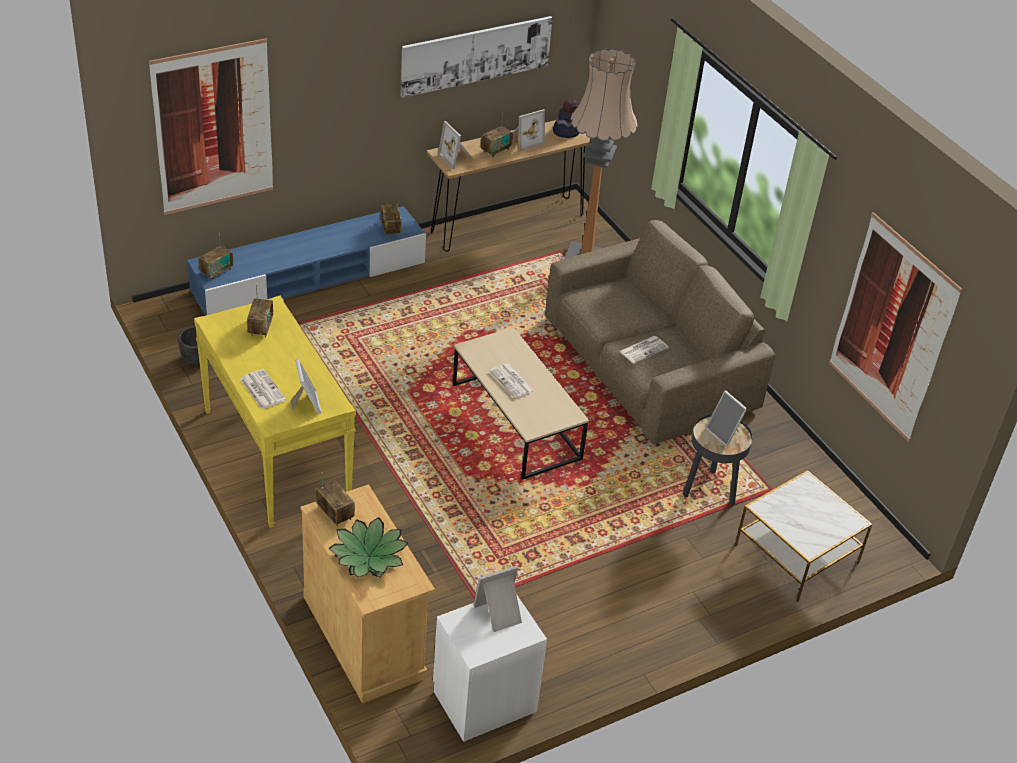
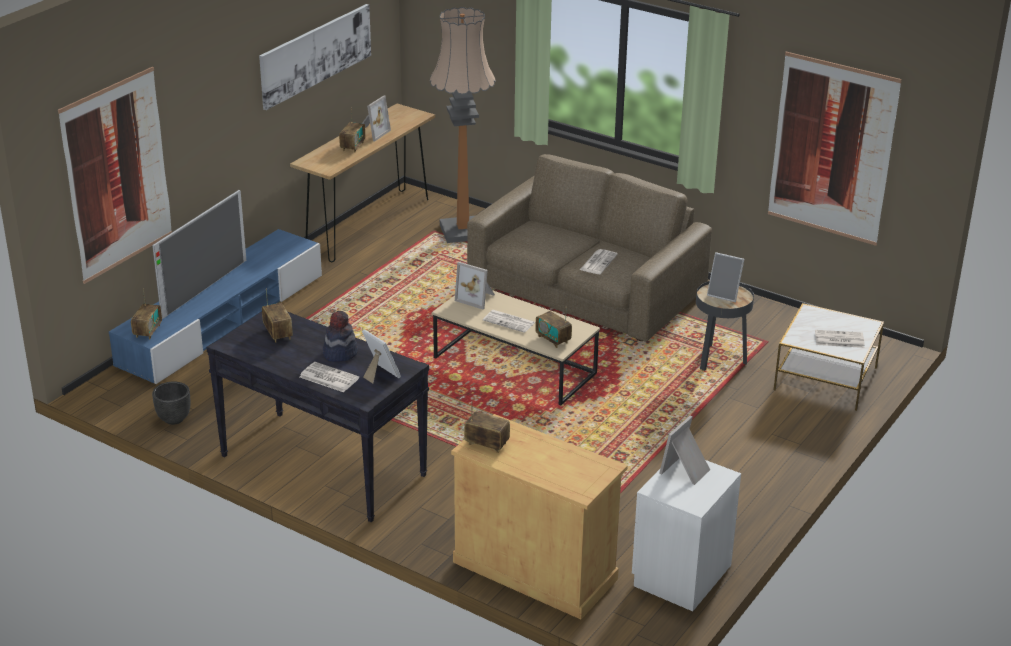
camera: 25 degrees left, 10 degrees down
yellow console table [194,296,356,528] -> black console table [206,312,429,522]
potted plant [328,517,408,578] -> none
radio [381,204,402,236] -> radio moved to [535,306,572,348]
picture frame [438,121,475,169] -> picture frame moved to [455,262,495,309]
hat [553,99,580,138] -> hat moved to [323,311,358,362]
none -> television [152,190,246,319]
none -> newspaper [815,330,865,348]

